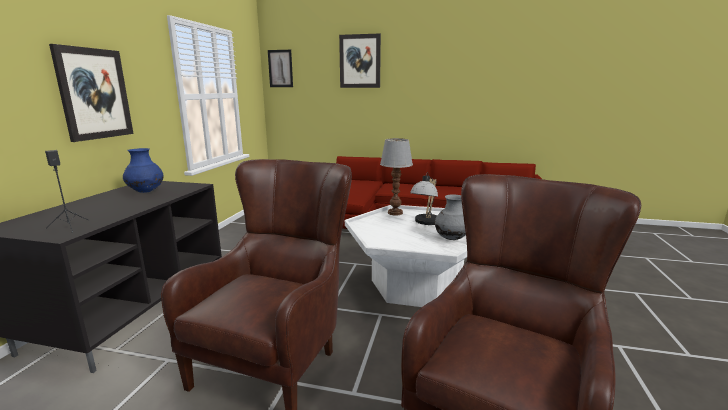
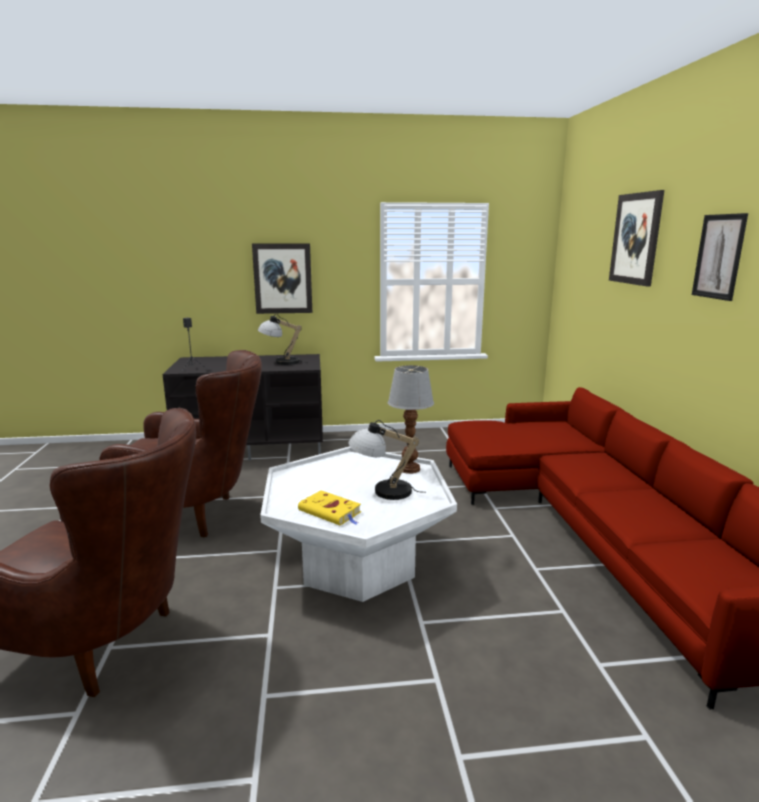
camera: 70 degrees right, 0 degrees up
blue vase [123,148,164,193] -> table lamp [258,314,308,365]
picture [268,50,293,87] -> picture moved to [692,213,748,301]
grey vase [435,194,466,240] -> yellow book [298,490,361,525]

